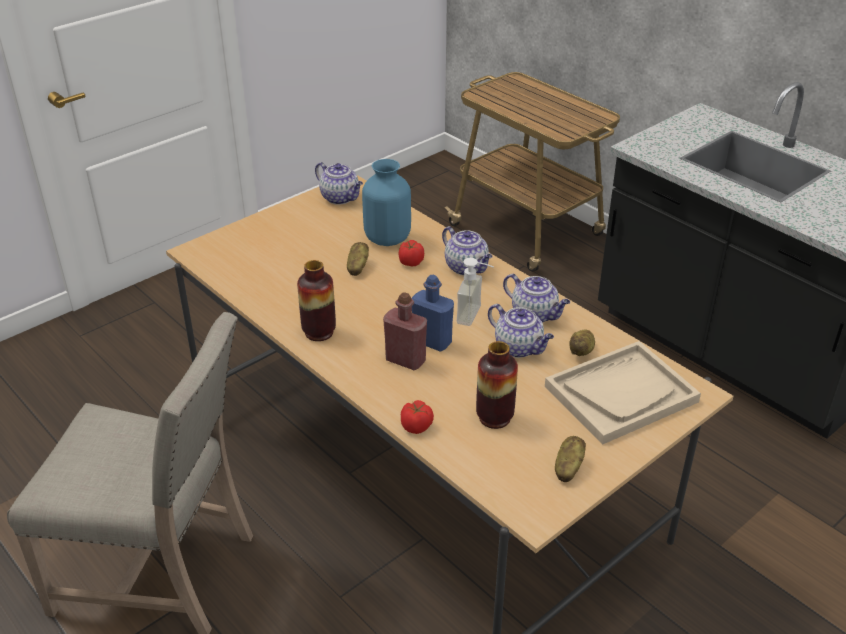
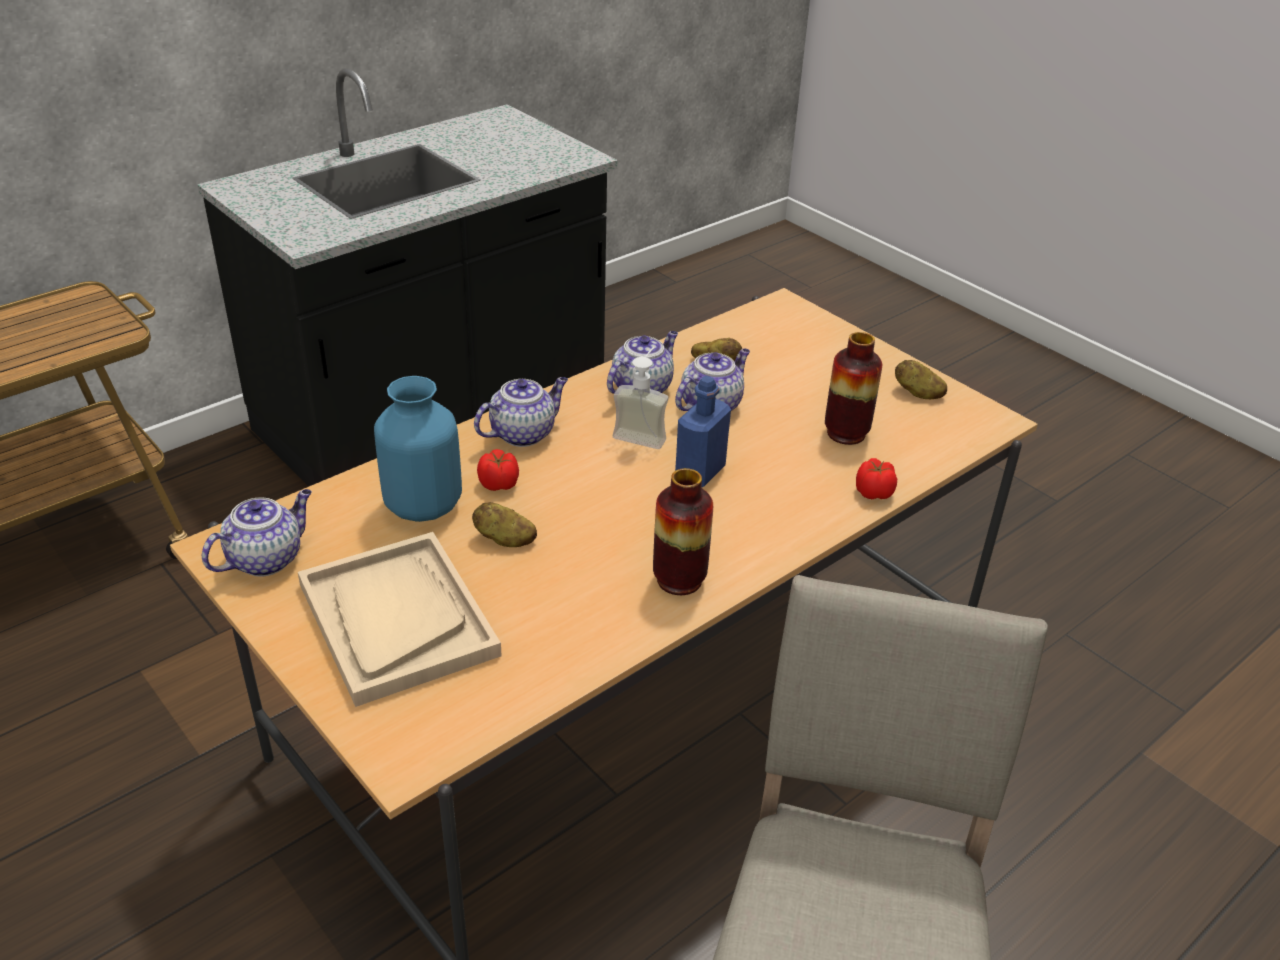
camera: 90 degrees left, 0 degrees up
red bottle [383,292,427,370] -> none
beige tray [545,341,701,445] -> beige tray moved to [298,532,502,707]

